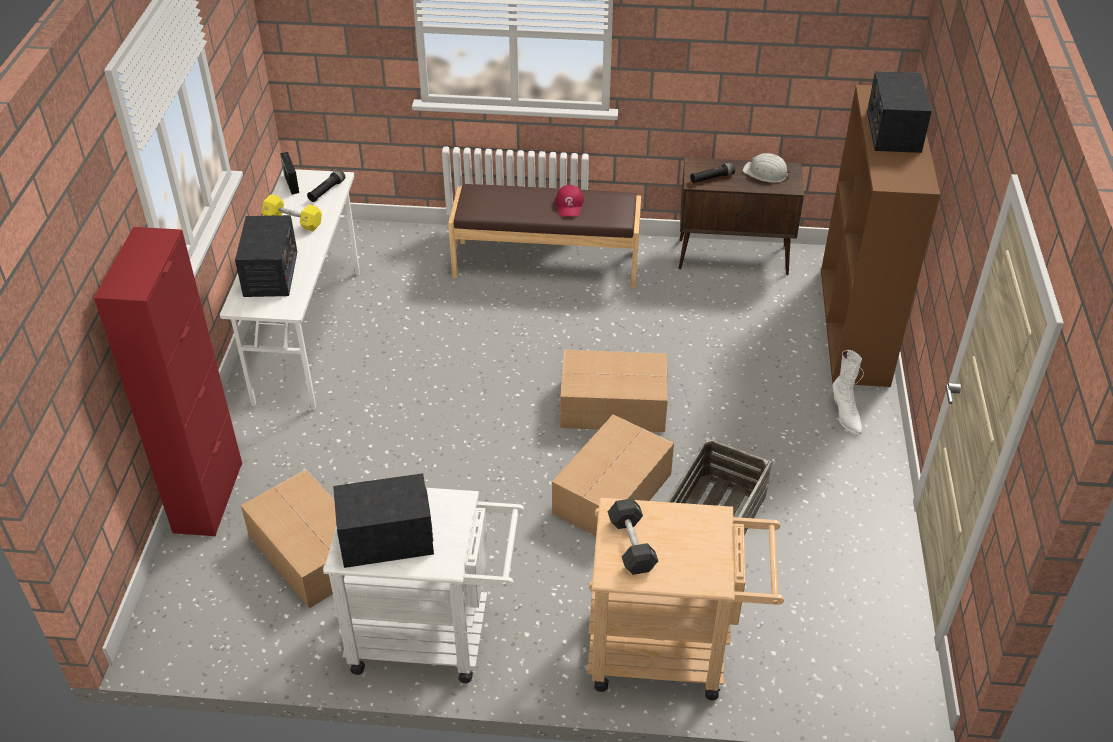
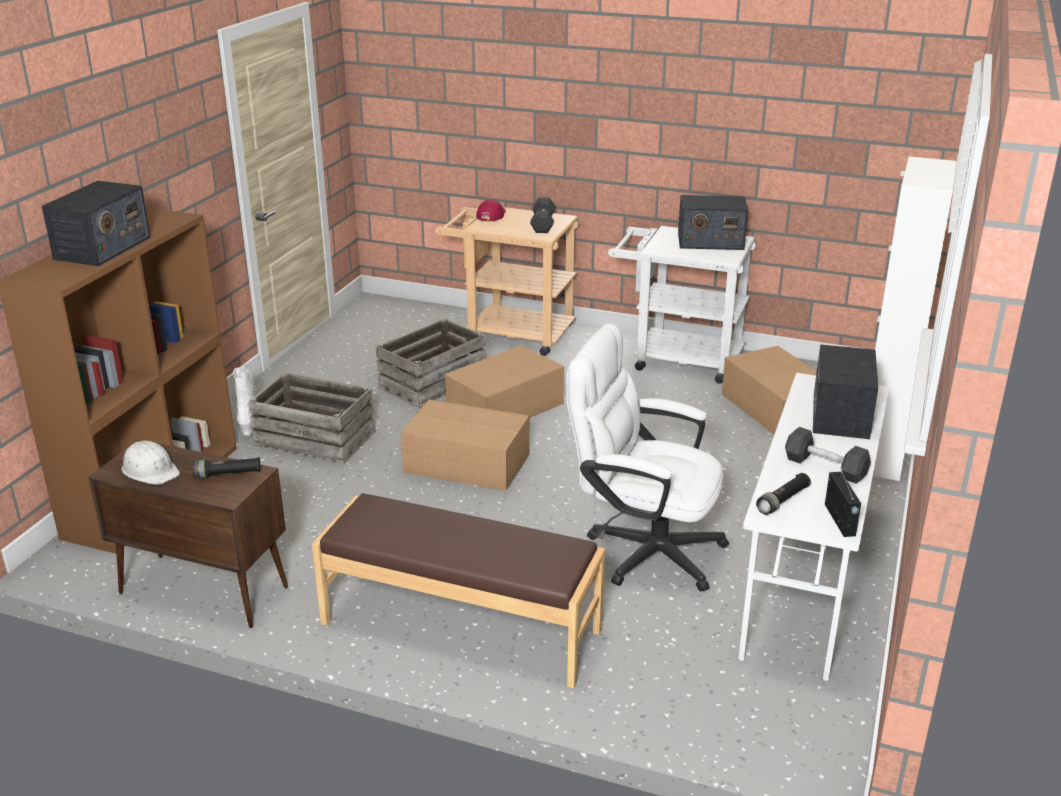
camera: 165 degrees left, 15 degrees down
red cabinet [94,227,242,536] -> white cabinet [873,156,957,481]
yellow dumbbell [262,194,322,231] -> black dumbbell [785,427,871,484]
red cap [556,185,584,217] -> red cap moved to [476,199,506,221]
none -> crate [248,373,375,465]
none -> white office chair [566,324,729,591]

